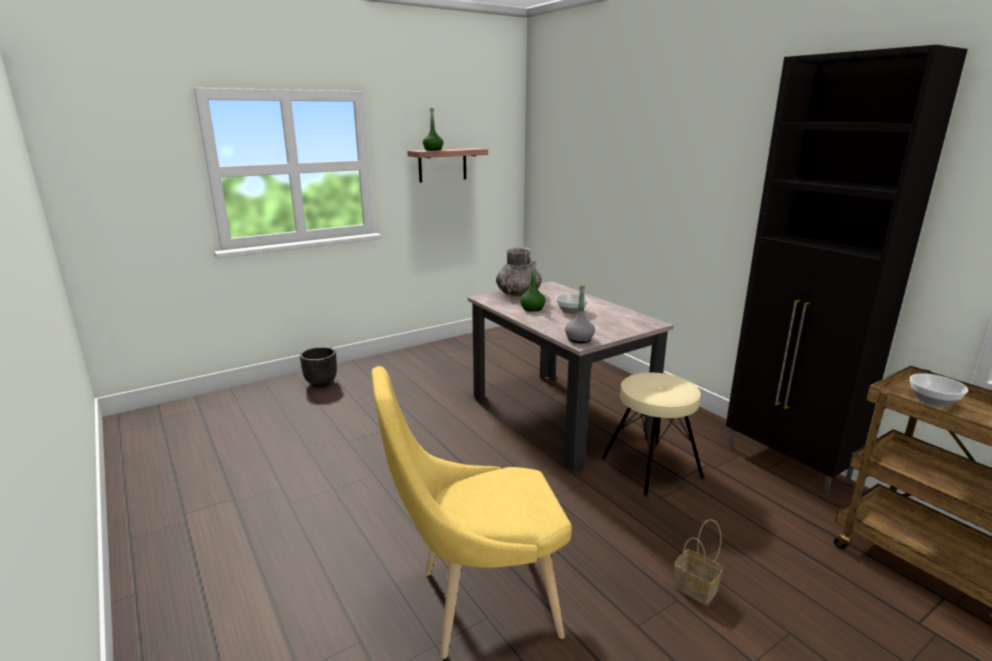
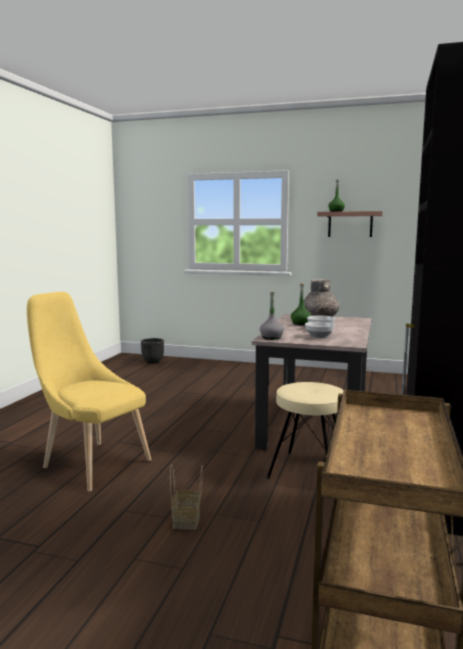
camera: 50 degrees right, 10 degrees down
black planter [300,347,337,387] -> black planter moved to [141,338,164,364]
bowl [910,373,968,407] -> bowl moved to [305,322,335,338]

